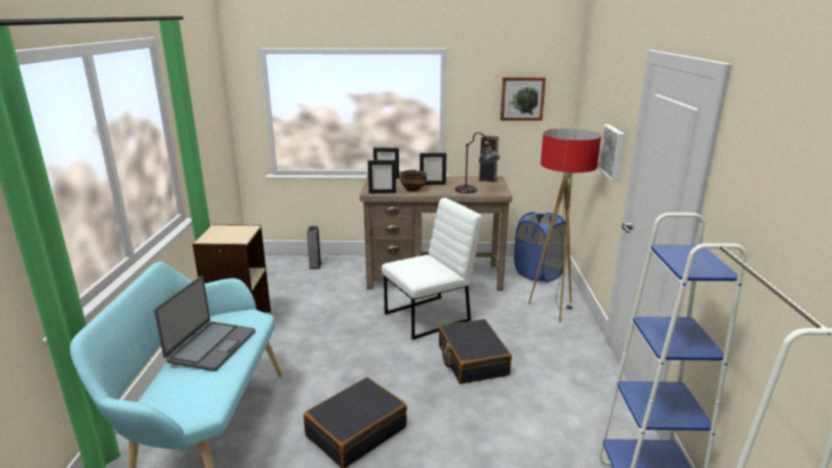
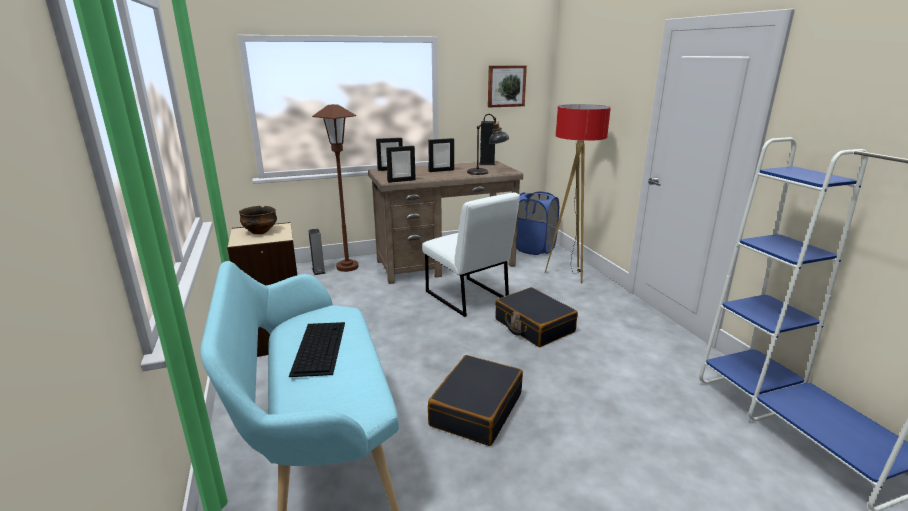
camera: 20 degrees left, 0 degrees up
laptop [154,276,255,371] -> keyboard [289,322,345,377]
white chair [382,198,482,340] -> white chair turned 105 degrees clockwise [422,193,520,317]
bowl [400,170,427,192] -> bowl moved to [239,206,277,234]
picture [598,124,624,181] -> none
none -> brown floor lamp [312,104,358,272]

